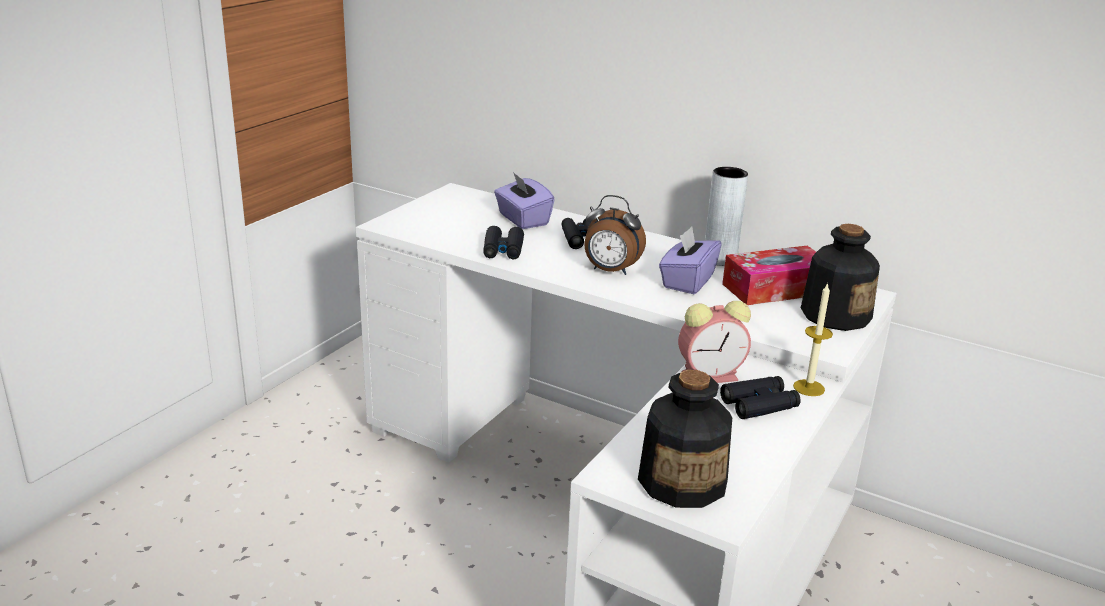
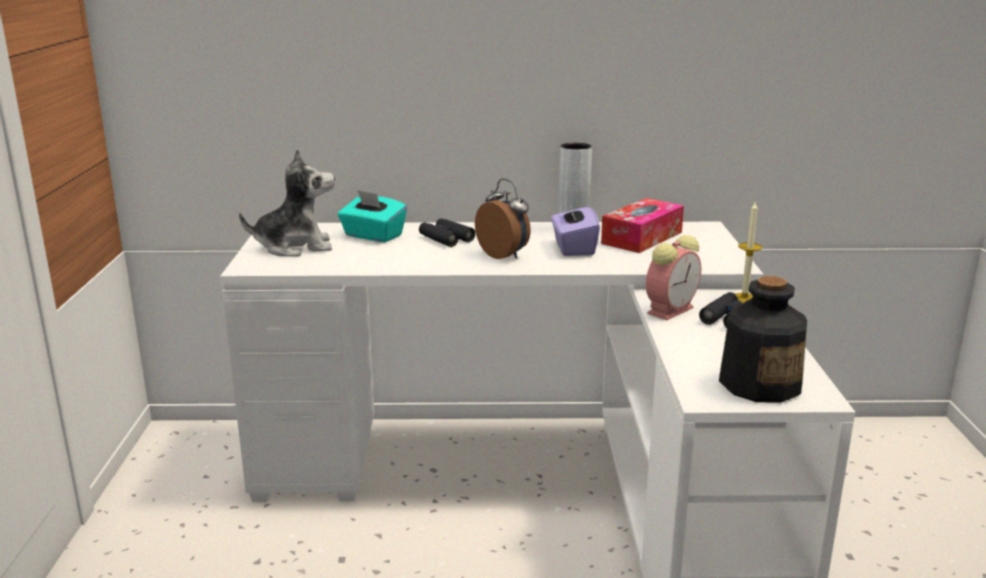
camera: 30 degrees left, 5 degrees down
black binoculars [483,226,524,259] -> none
purple tissue box [494,172,555,229] -> turquoise tissue box [338,190,407,243]
alarm clock [584,195,646,275] -> alarm clock turned 120 degrees counterclockwise [475,179,531,259]
bottle [801,224,880,331] -> none
none -> plush toy [239,148,335,257]

